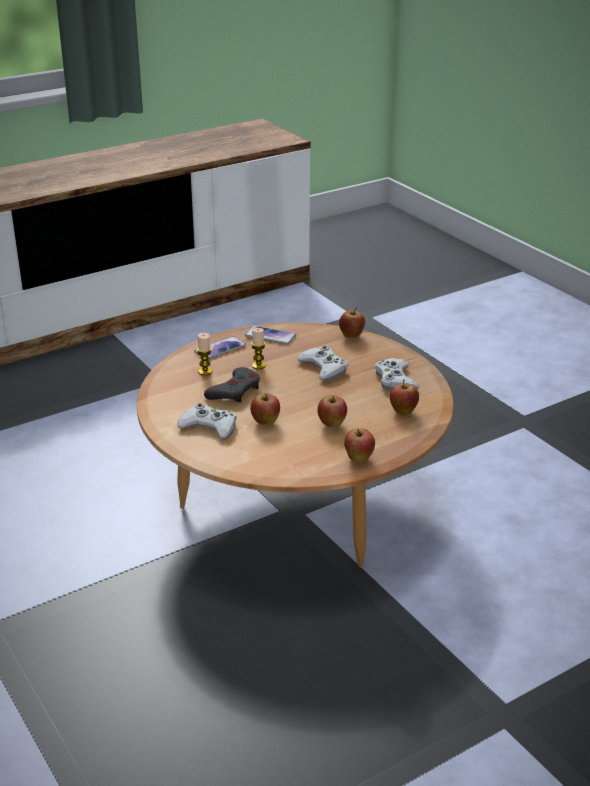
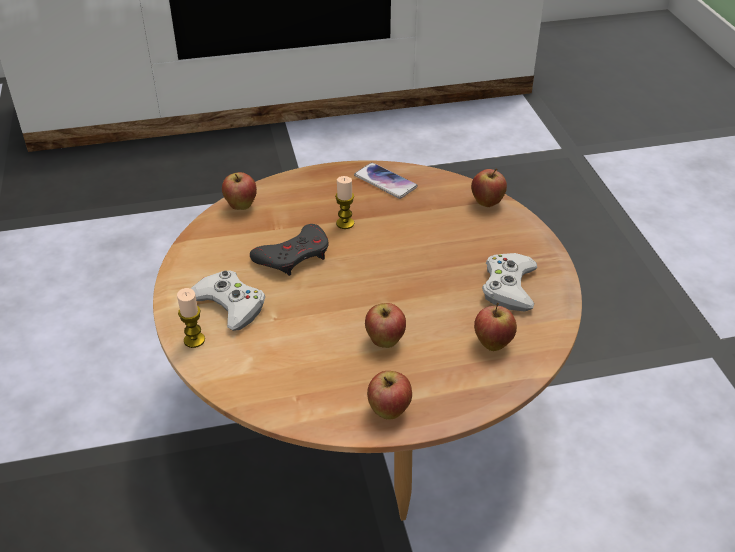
camera: 20 degrees right, 10 degrees up
phone [194,336,246,359] -> none
candle [197,333,212,375] -> candle moved to [177,288,205,348]
apple [250,393,280,425] -> apple moved to [222,172,257,210]
white game controller [297,346,348,381] -> none

